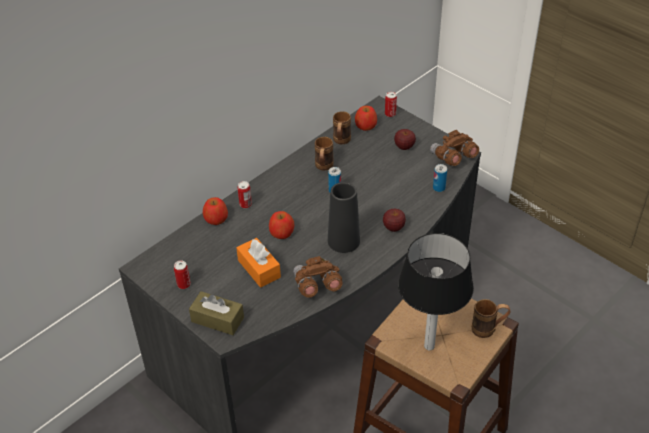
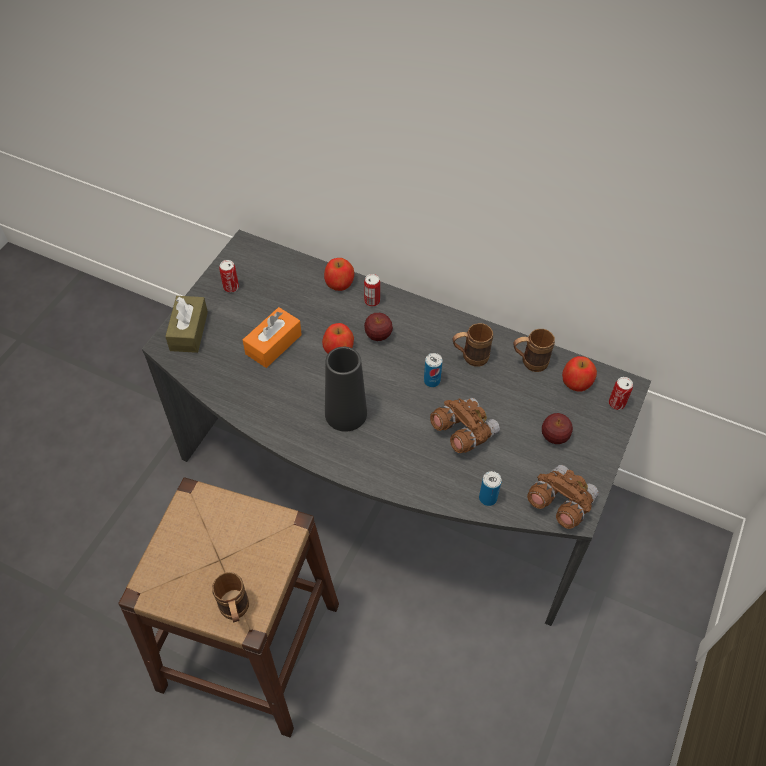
camera: 70 degrees right, 10 degrees up
brown binoculars [293,256,342,298] -> brown binoculars moved to [430,398,500,453]
apple [383,209,406,232] -> apple moved to [364,313,393,341]
table lamp [398,233,474,350] -> none

